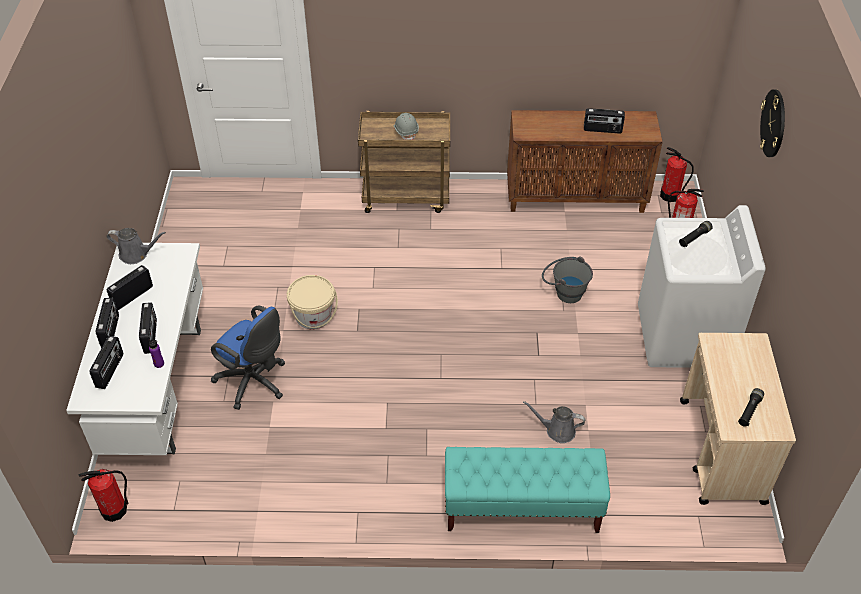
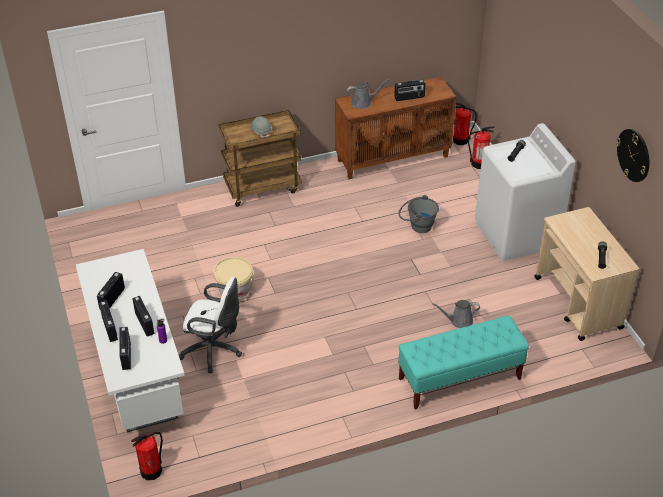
camera: 20 degrees left, 5 degrees down
grey watering can [107,228,166,264] -> grey watering can moved to [346,79,390,109]
blue office chair [211,305,285,410] -> white office chair [179,277,242,373]
wall clock [760,89,785,157] -> wall clock moved to [616,129,649,182]

